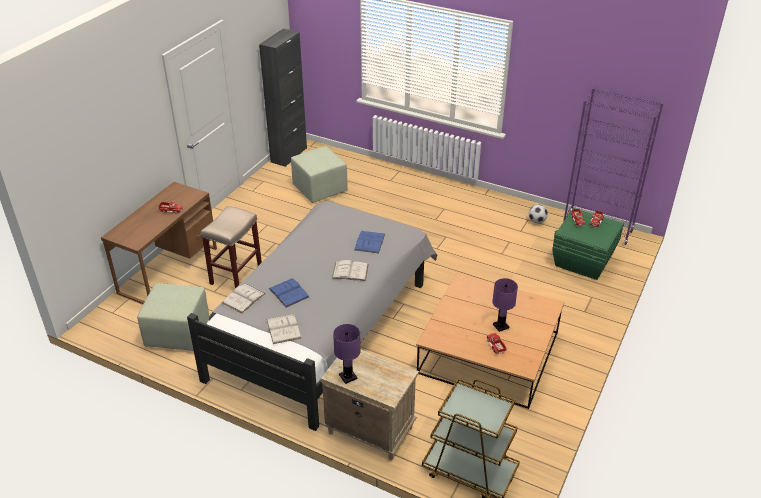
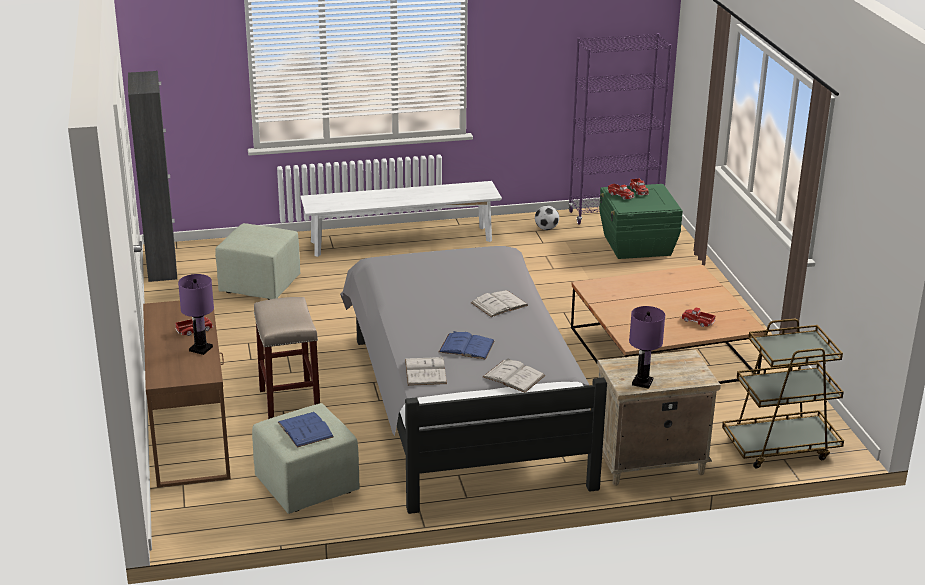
camera: 40 degrees left, 10 degrees down
blue book [354,231,385,253] -> blue book moved to [278,412,334,447]
purple table lamp [492,278,518,332] -> purple table lamp moved to [178,274,214,355]
none -> white bench [300,181,502,257]

